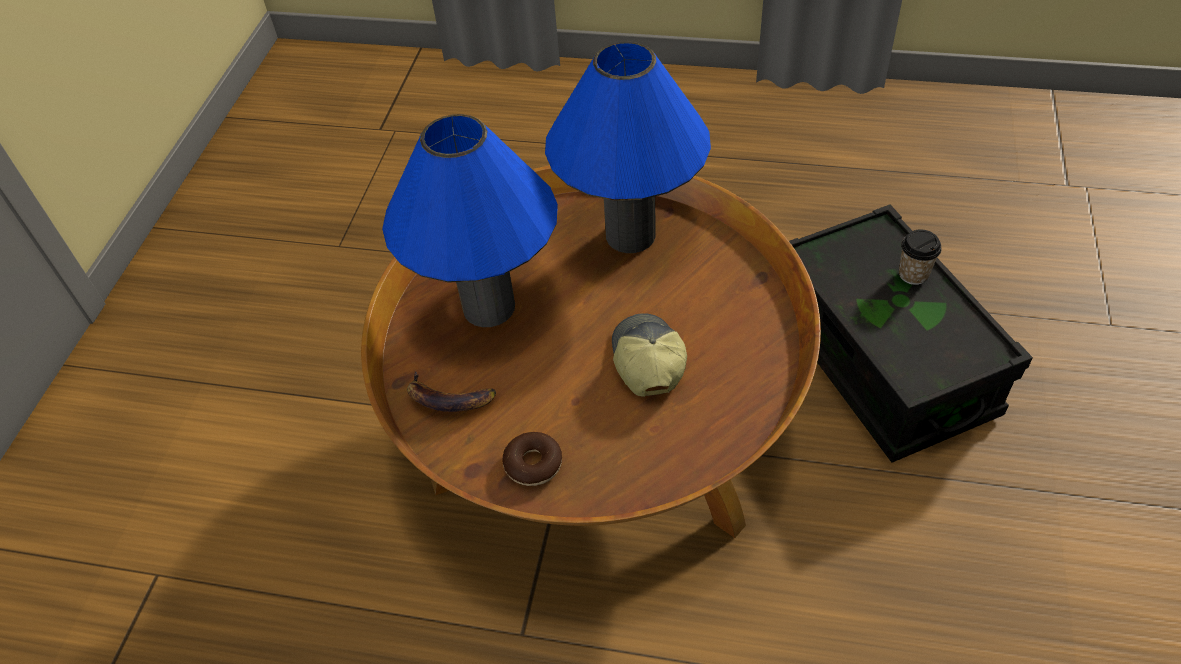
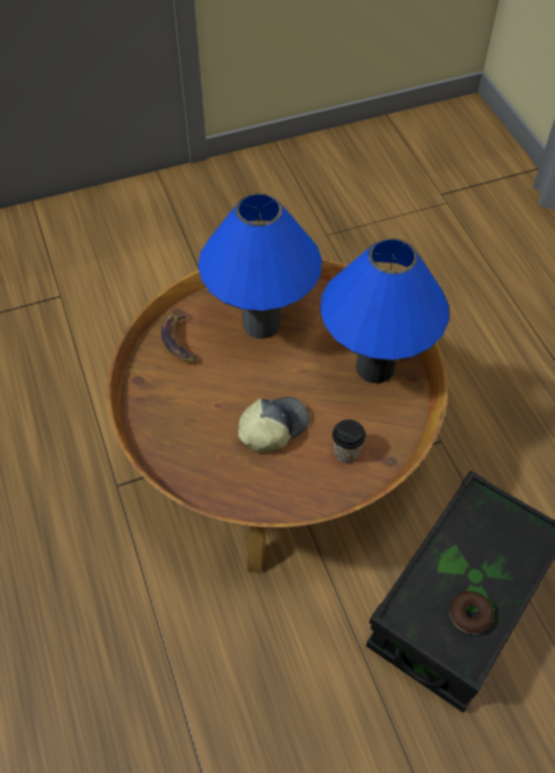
camera: 55 degrees right, 5 degrees up
donut [503,432,562,486] -> donut moved to [450,591,493,634]
cup [899,229,942,285] -> cup moved to [332,419,366,463]

